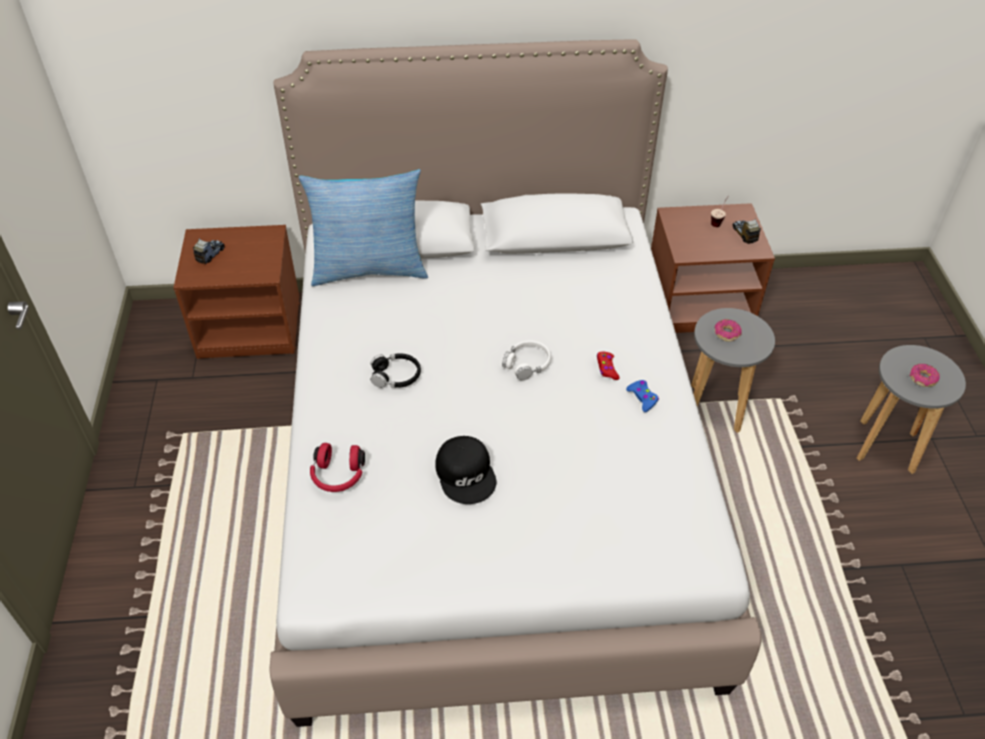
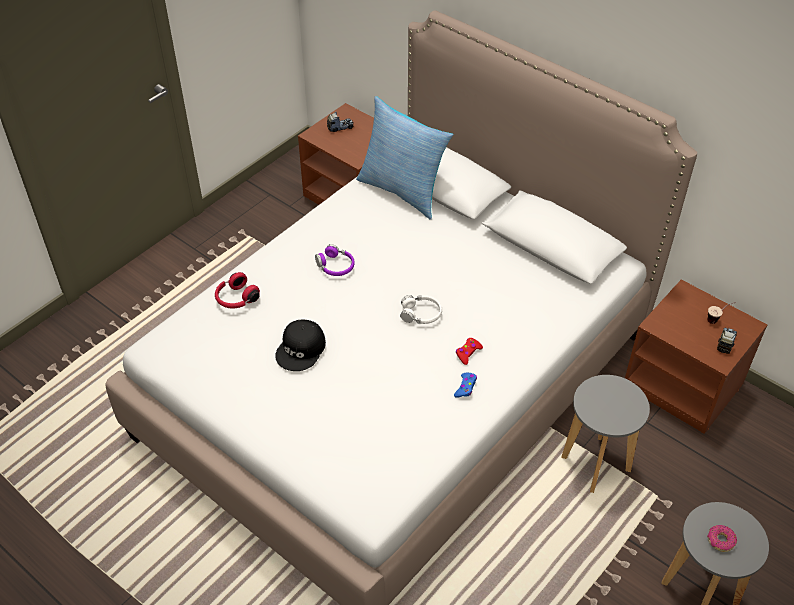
camera: 45 degrees right, 0 degrees up
black headphones [370,353,421,388] -> purple headphones [315,244,355,276]
donut [714,319,742,341] -> none

